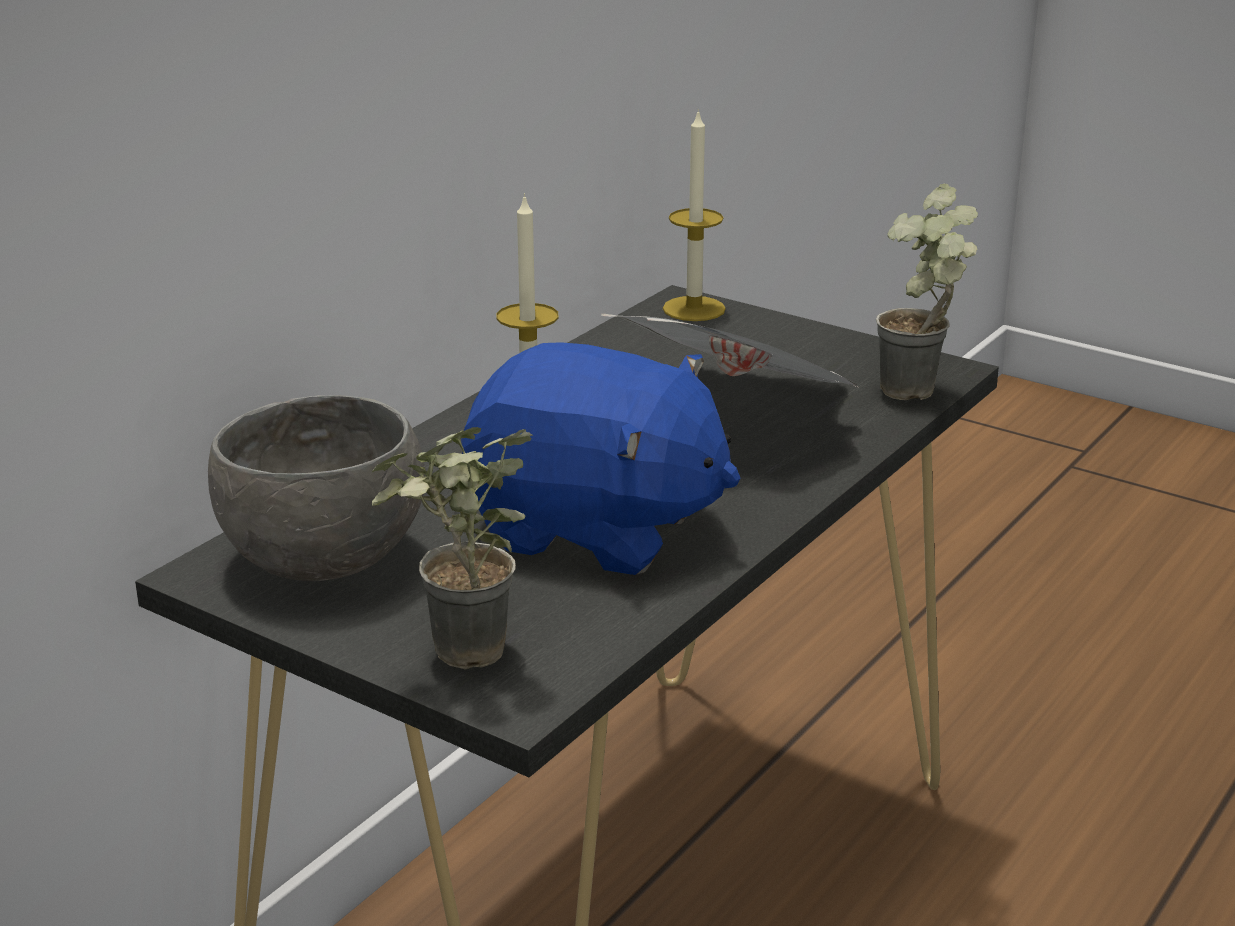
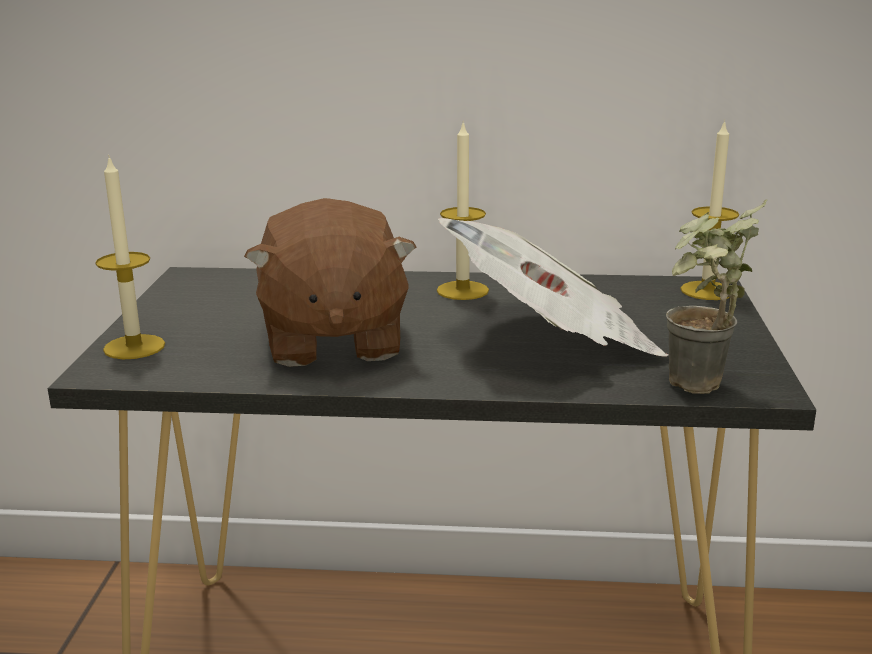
camera: 60 degrees right, 5 degrees down
grey bowl [208,395,426,581] -> none
potted plant [371,427,533,670] -> candle [95,155,165,359]
blue plush toy [461,342,741,575] -> brown plush toy [244,198,417,367]

